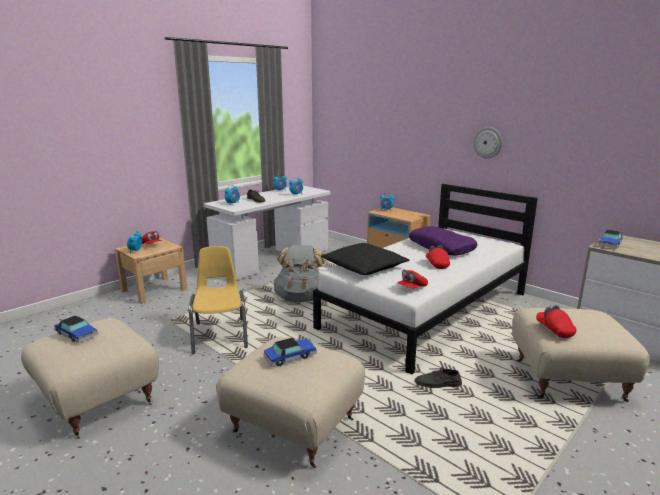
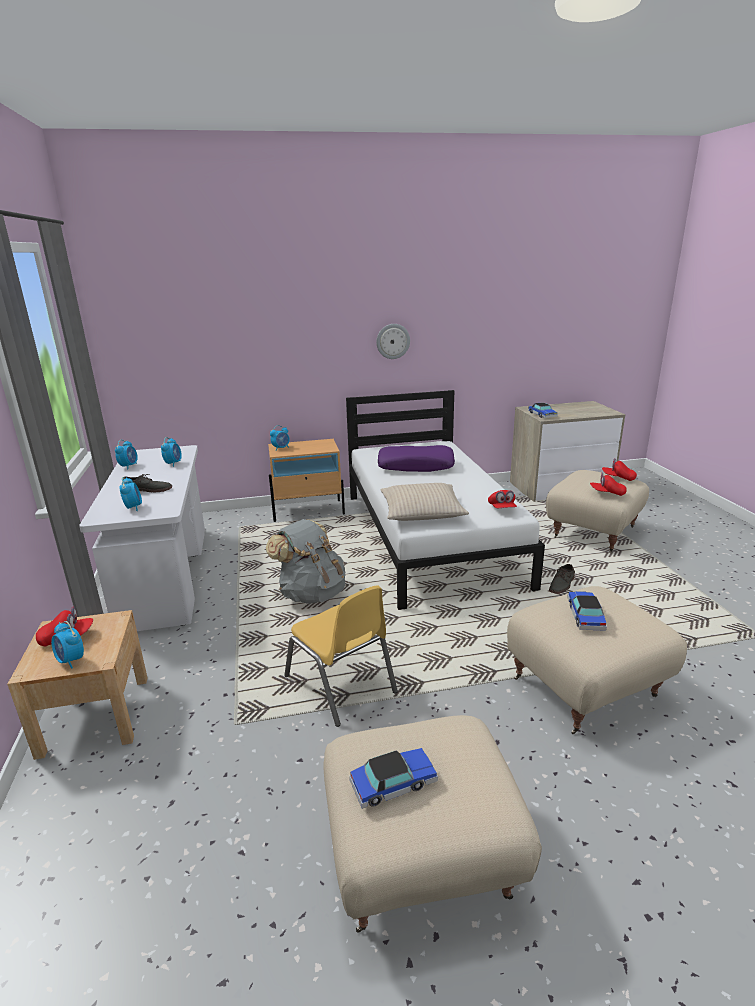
camera: 55 degrees left, 5 degrees up
yellow chair [189,246,248,354] -> yellow chair turned 150 degrees counterclockwise [284,585,398,727]
black pillow [321,243,409,275] -> beige pillow [381,483,469,521]
red cap [426,245,450,269] -> red cap moved to [602,458,637,481]

